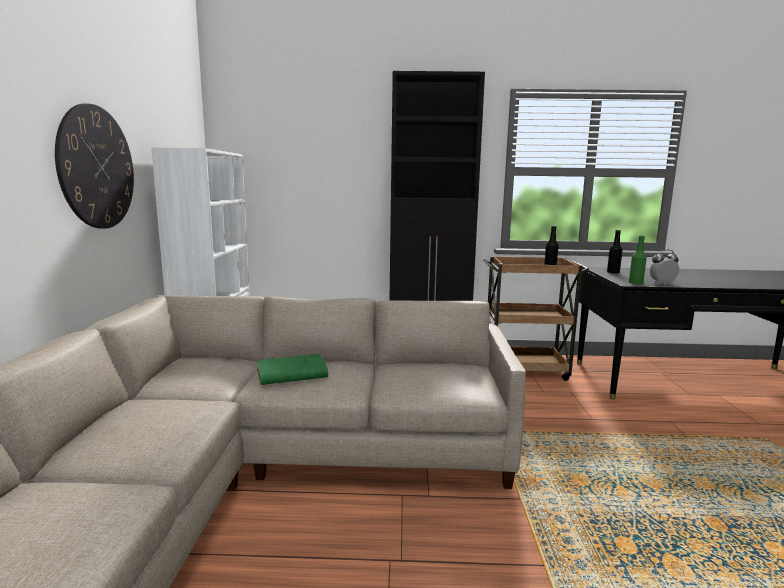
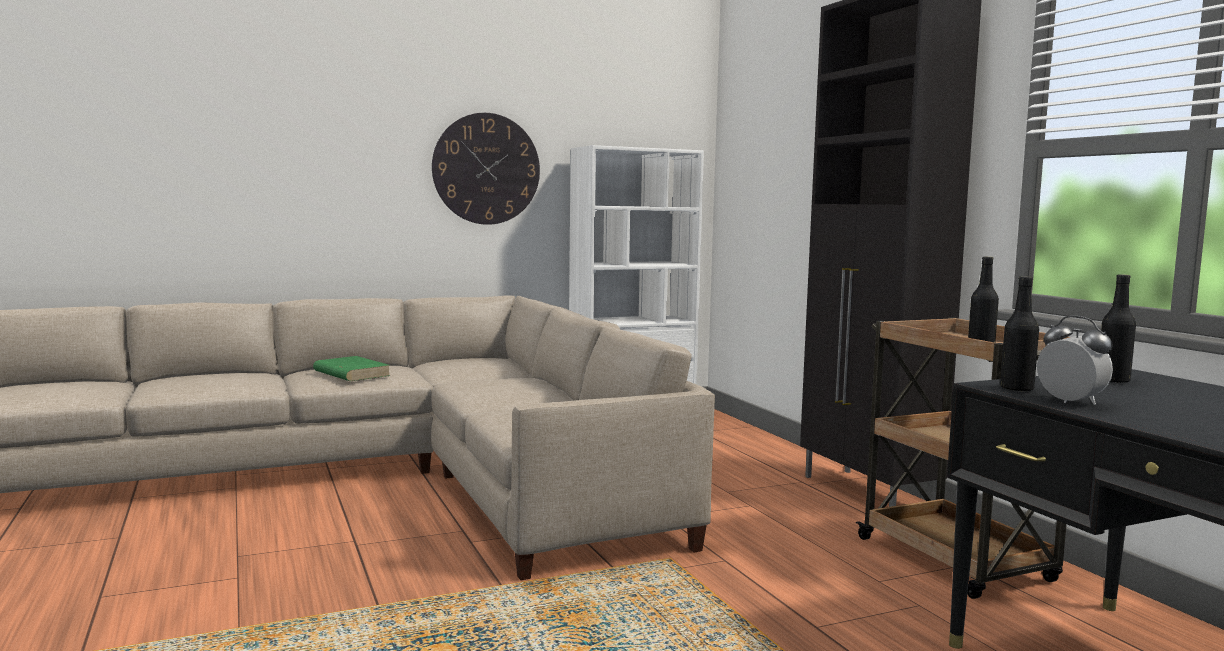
camera: 65 degrees right, 5 degrees down
green book [257,354,328,385] -> green book moved to [313,356,391,381]
green bottle [629,235,647,284] -> black bottle [1000,276,1039,392]

